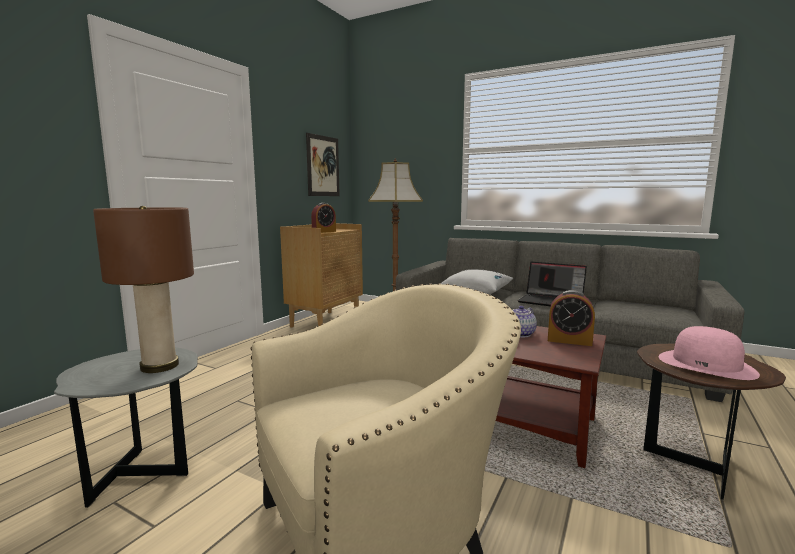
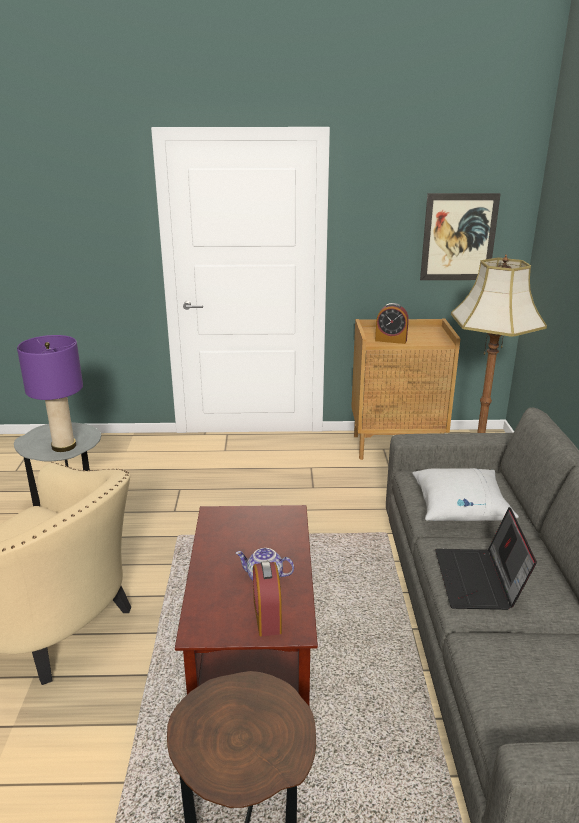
camera: 60 degrees right, 15 degrees up
brown table lamp [93,206,194,373] -> purple table lamp [17,335,83,452]
pink hat [659,326,760,380] -> none

